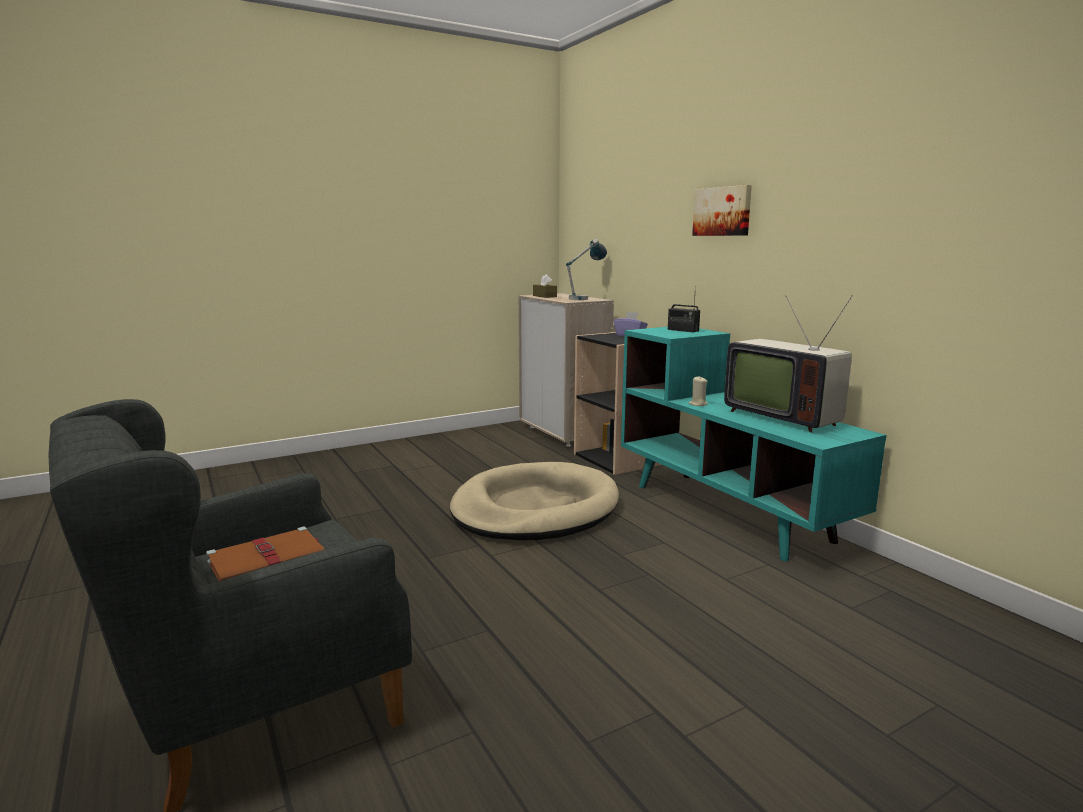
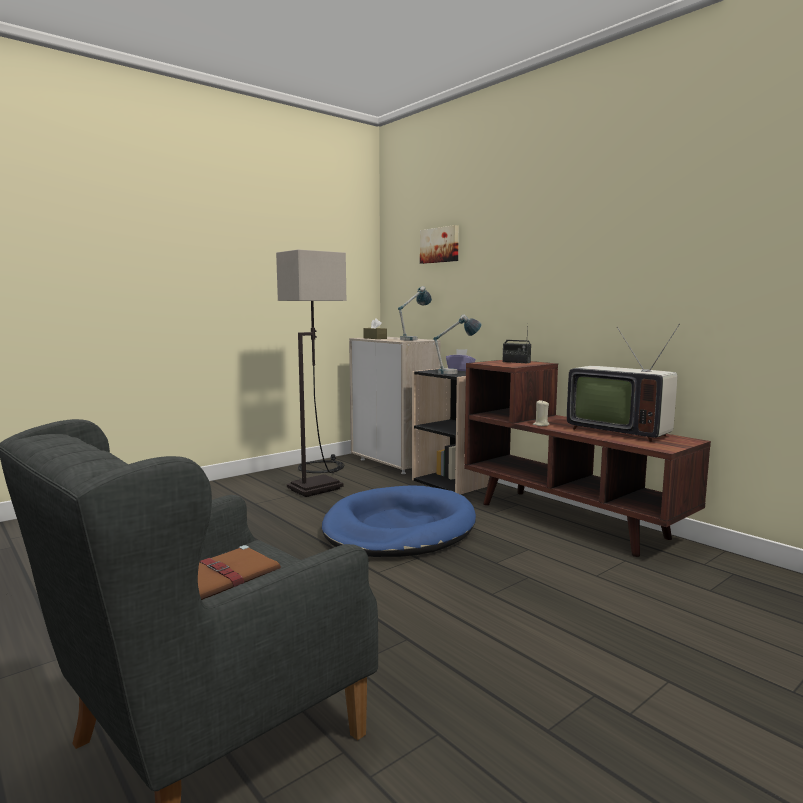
camera: 10 degrees left, 5 degrees down
beige dog bed [450,462,619,540] -> blue dog bed [322,485,476,557]
turquoise tv stand [621,327,886,561] -> brown tv stand [464,360,711,557]
picture [692,185,752,236] -> picture moved to [420,225,459,264]
none -> floor lamp [276,250,346,497]
none -> table lamp [433,314,481,374]

